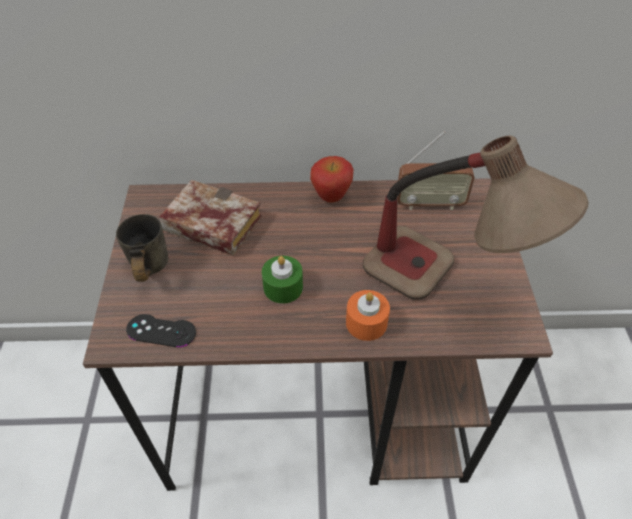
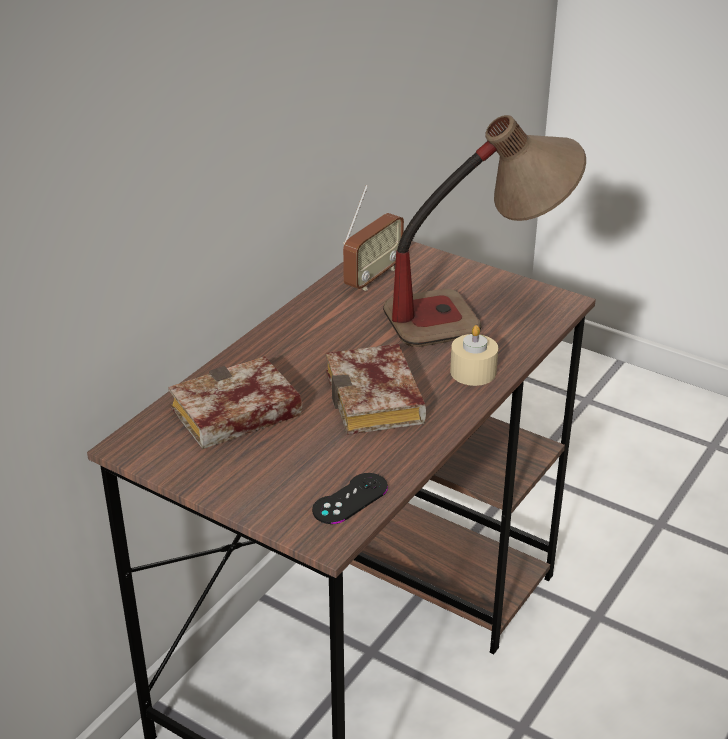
camera: 55 degrees left, 15 degrees down
grey mug [116,214,168,282] -> none
green candle [262,256,303,304] -> book [326,344,426,435]
apple [310,156,354,203] -> none
orange candle [346,290,390,341] -> beige candle [450,325,498,386]

